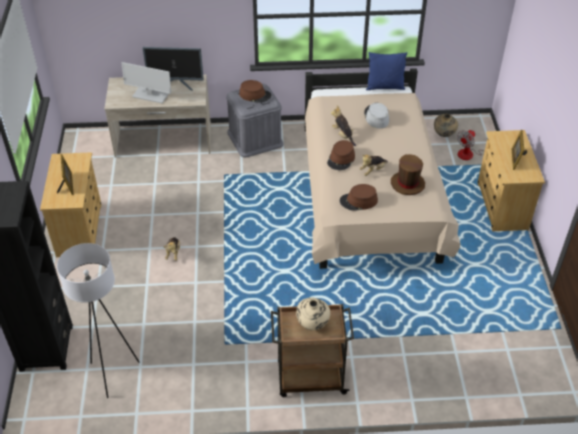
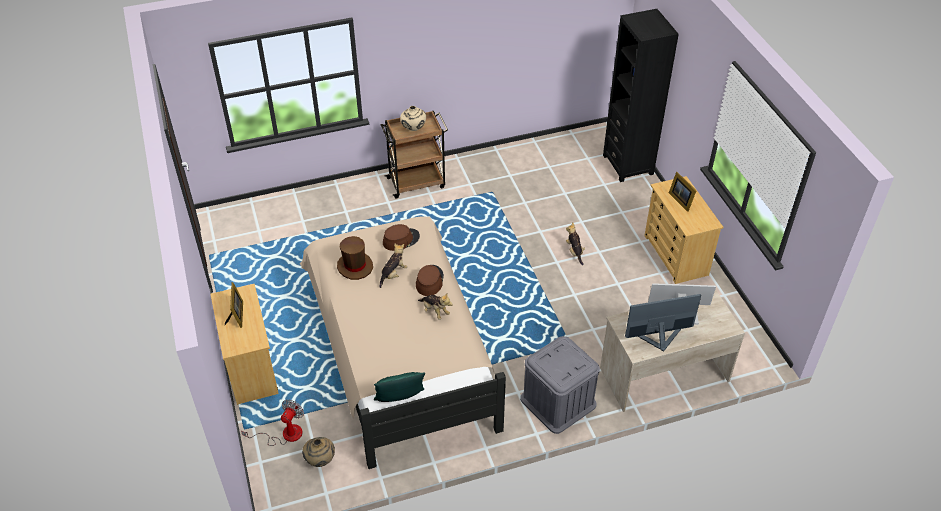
camera: 165 degrees right, 0 degrees up
white floor lamp [57,243,139,398] -> none
brown hat [239,80,272,103] -> none
grey hat [364,103,389,129] -> none
blue pillow [366,52,407,90] -> green pillow [374,372,425,402]

